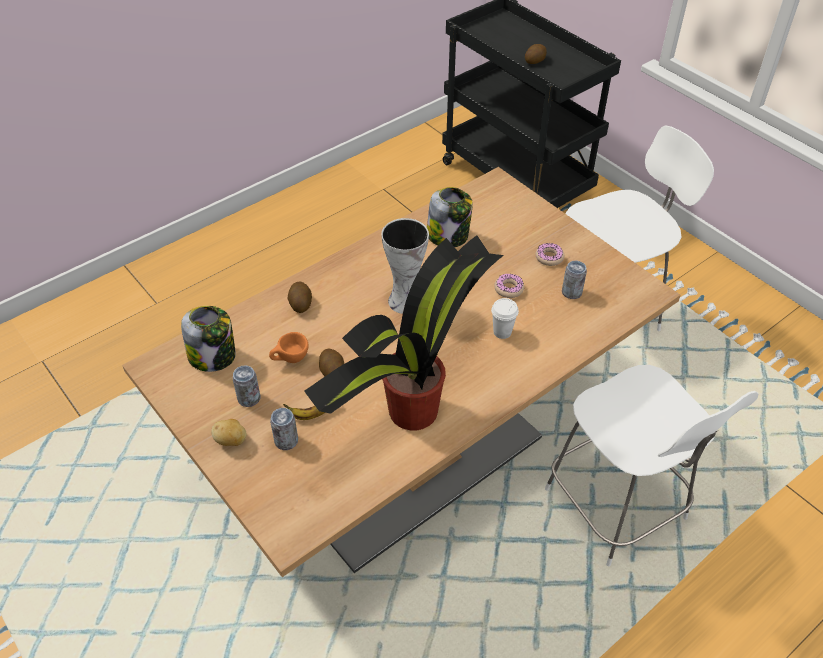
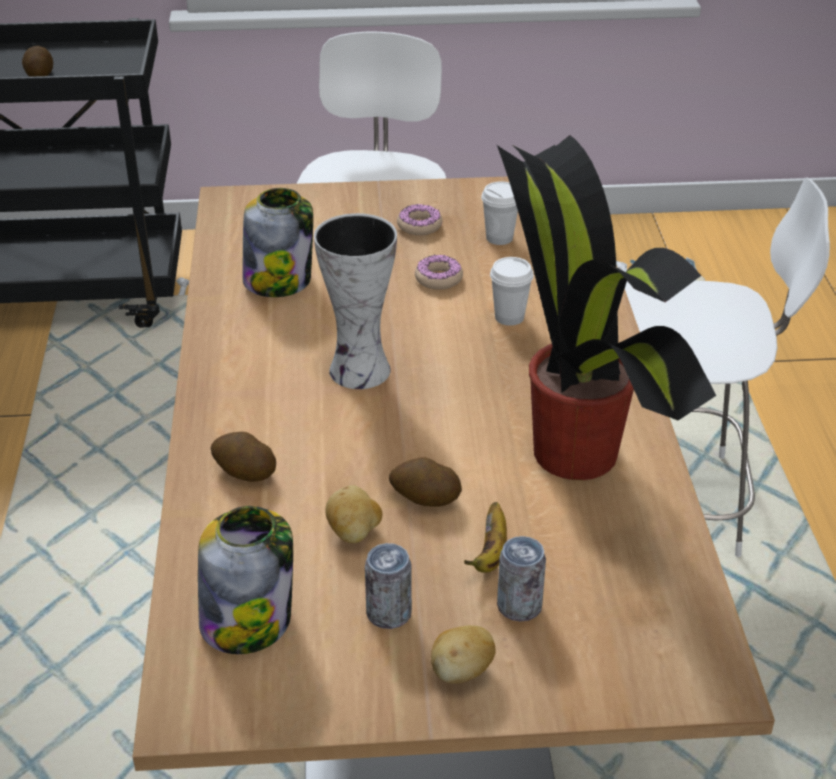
camera: 55 degrees left, 10 degrees down
orange cup [269,332,309,363] -> potato [326,485,382,543]
can [562,261,587,299] -> white cup [481,182,518,245]

